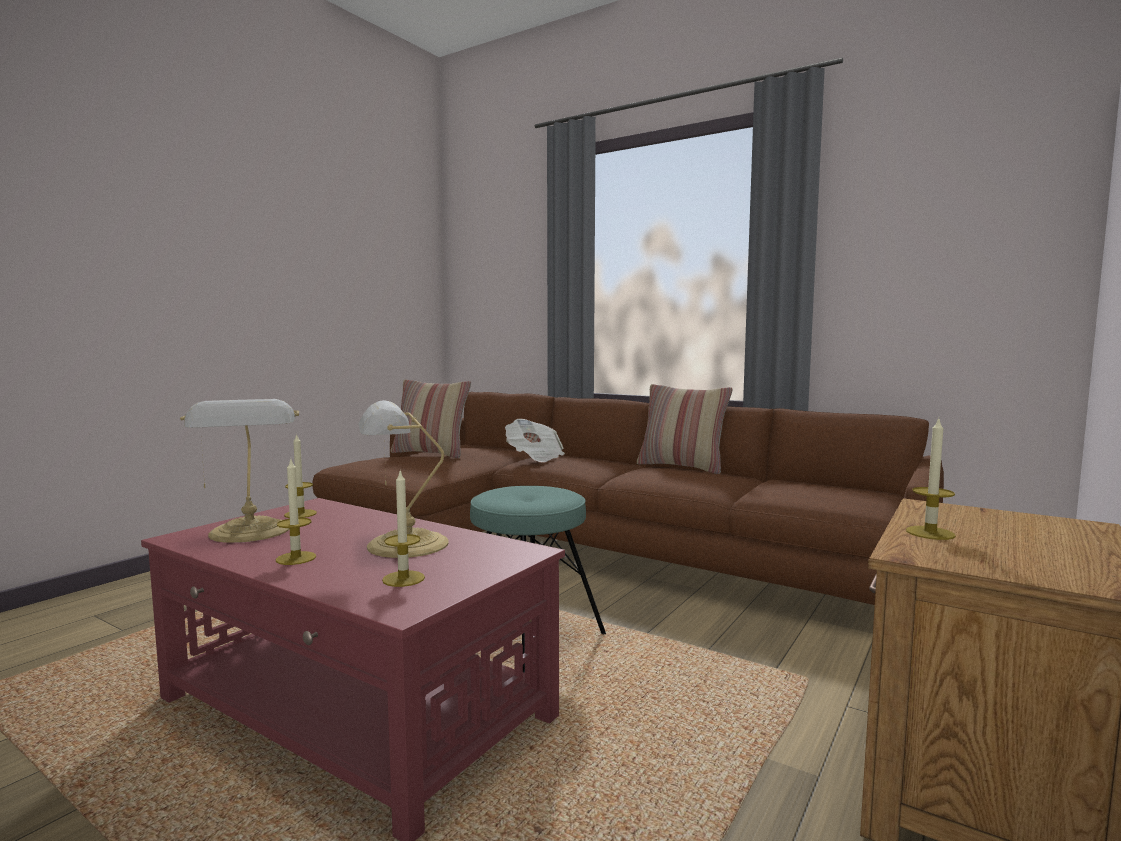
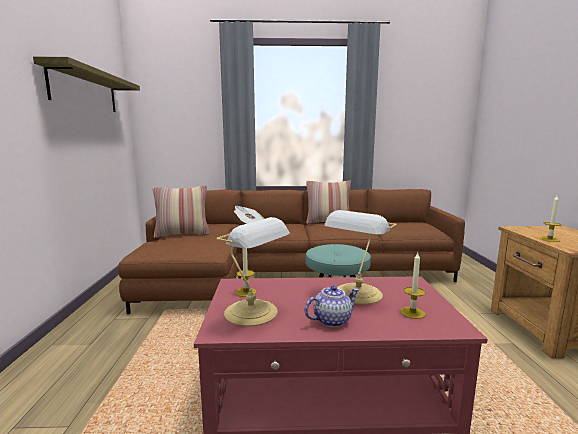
camera: 35 degrees left, 5 degrees up
candle [276,460,316,565] -> teapot [305,285,359,327]
none -> shelf [33,57,140,112]

